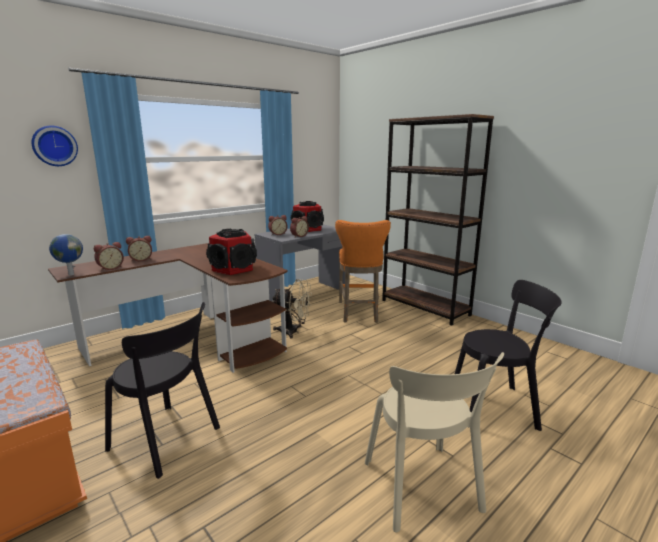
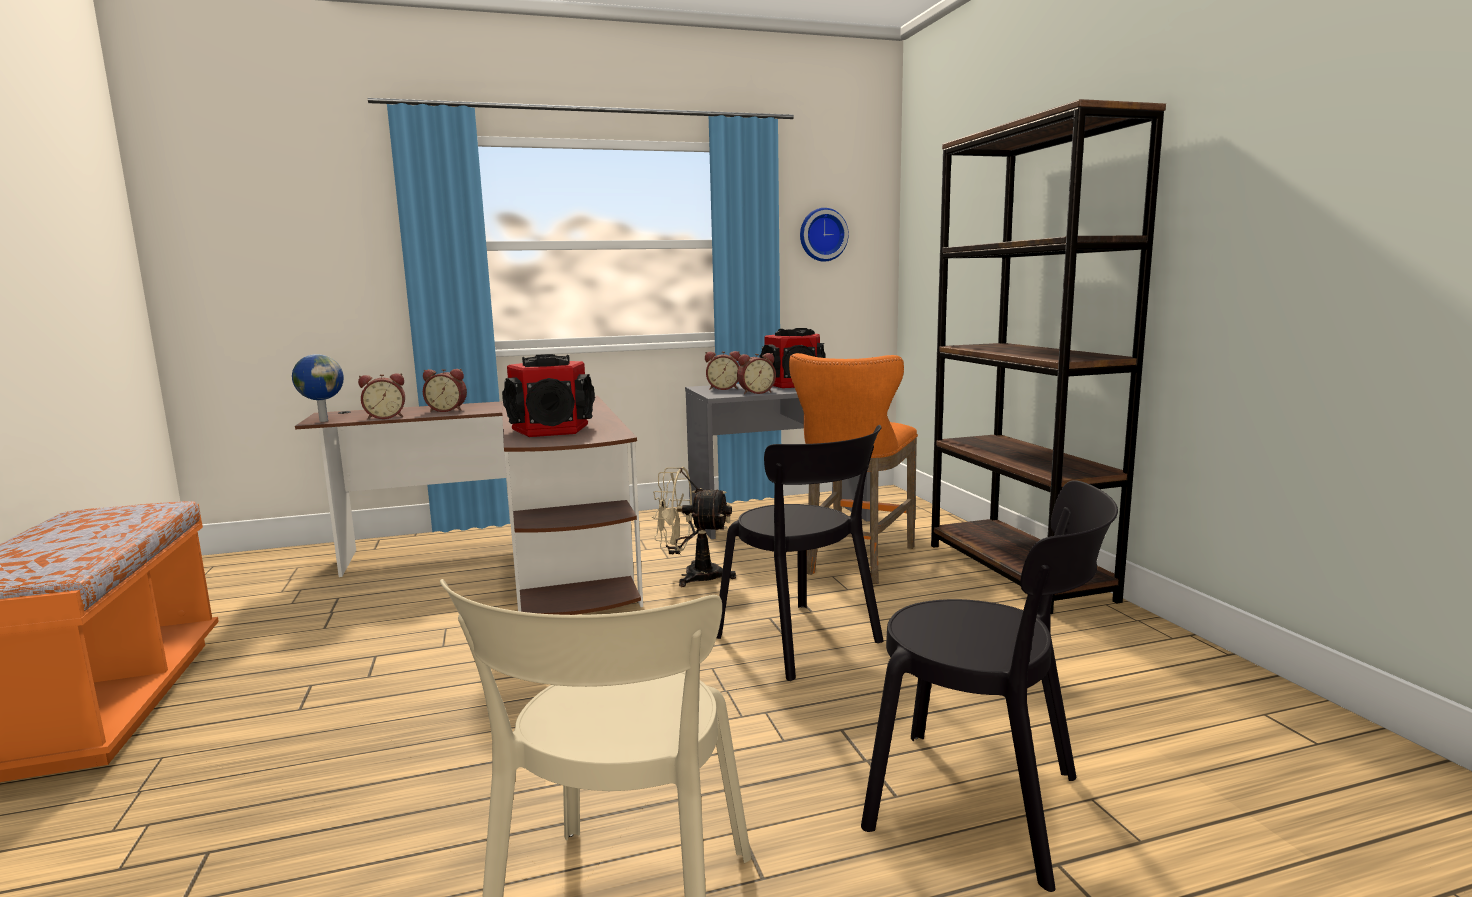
camera: 25 degrees right, 5 degrees down
wall clock [31,126,78,166] -> wall clock moved to [800,208,849,262]
black chair [105,302,220,479] -> black chair moved to [717,425,884,681]
beige fan [272,279,312,338] -> beige fan turned 150 degrees clockwise [652,467,736,587]

